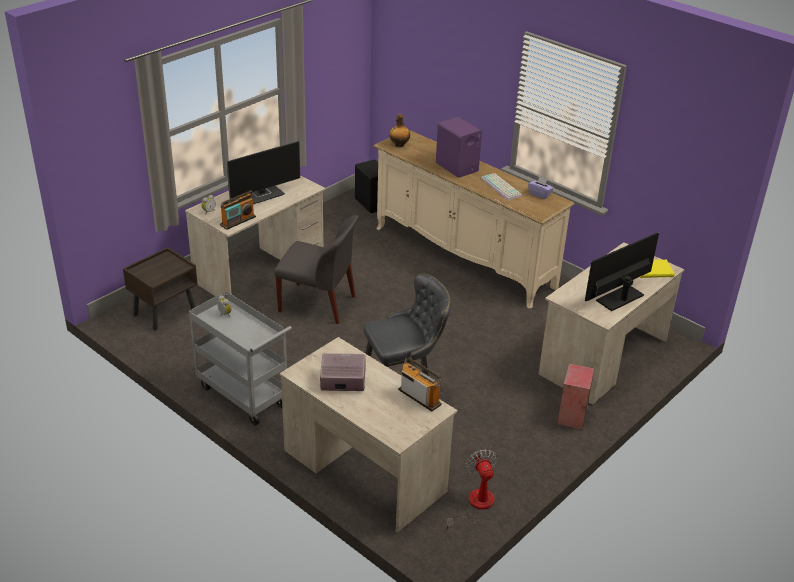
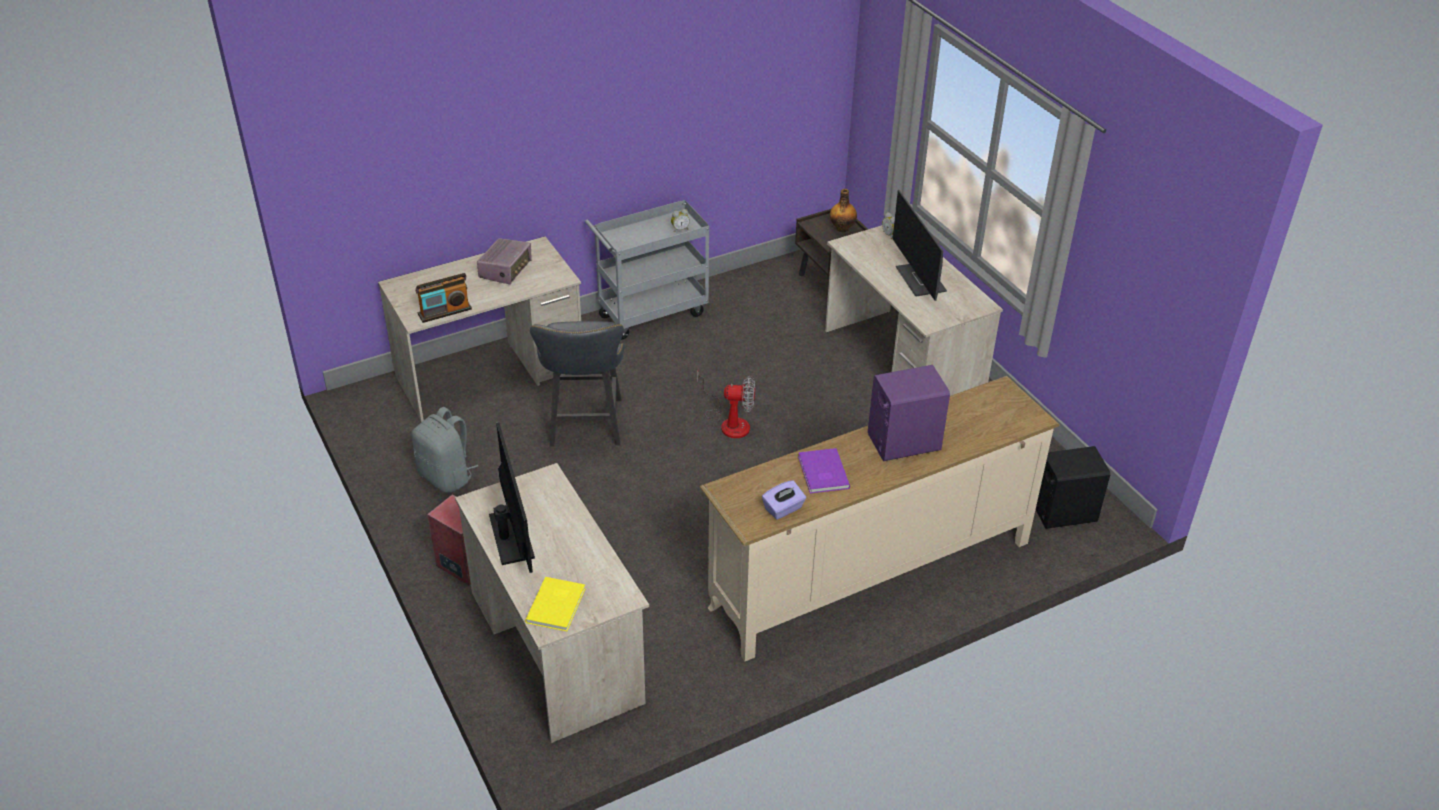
camera: 110 degrees right, 5 degrees up
radio [220,190,256,230] -> none
grey chair [274,215,359,324] -> none
bottle [389,114,410,147] -> bottle moved to [830,189,857,232]
fan [446,449,497,530] -> fan moved to [697,372,755,438]
keyboard [481,173,522,200] -> purple book [798,448,850,493]
none -> grey backpack [411,407,478,493]

